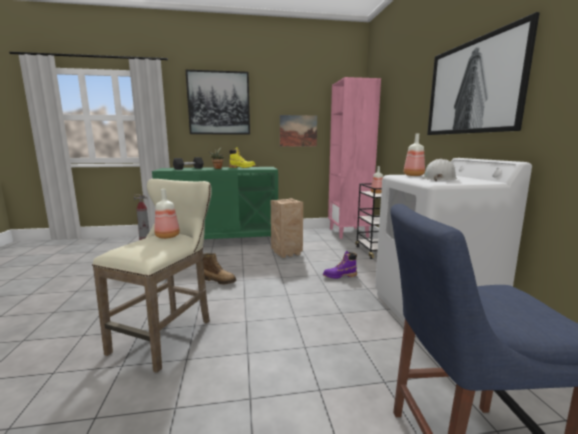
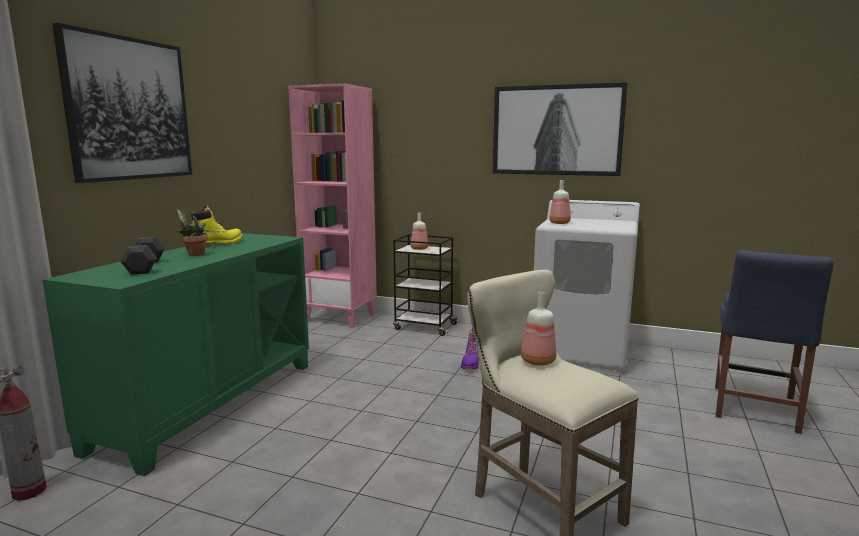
camera: 60 degrees left, 0 degrees up
boot [203,253,236,284] -> none
crate [271,198,303,258] -> none
picture [280,115,317,147] -> none
white hard hat [423,159,457,181] -> none

